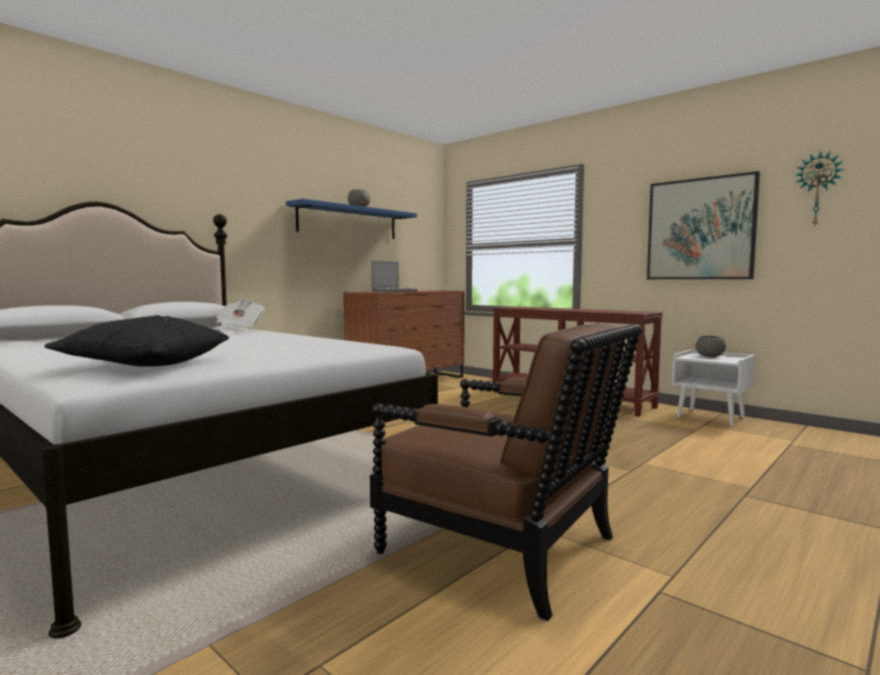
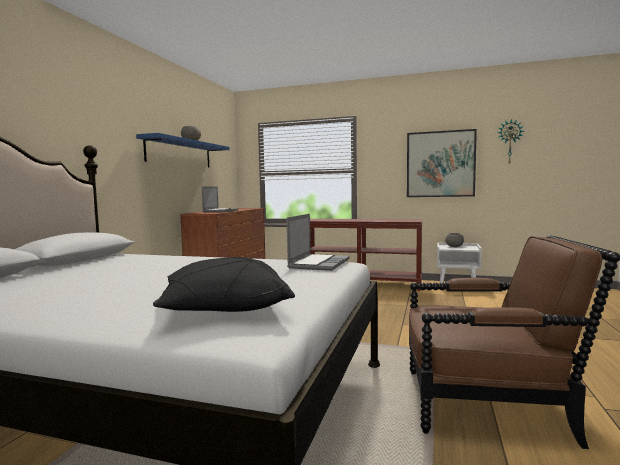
camera: 25 degrees left, 0 degrees up
newspaper [216,300,265,331] -> none
none -> laptop [287,214,350,271]

